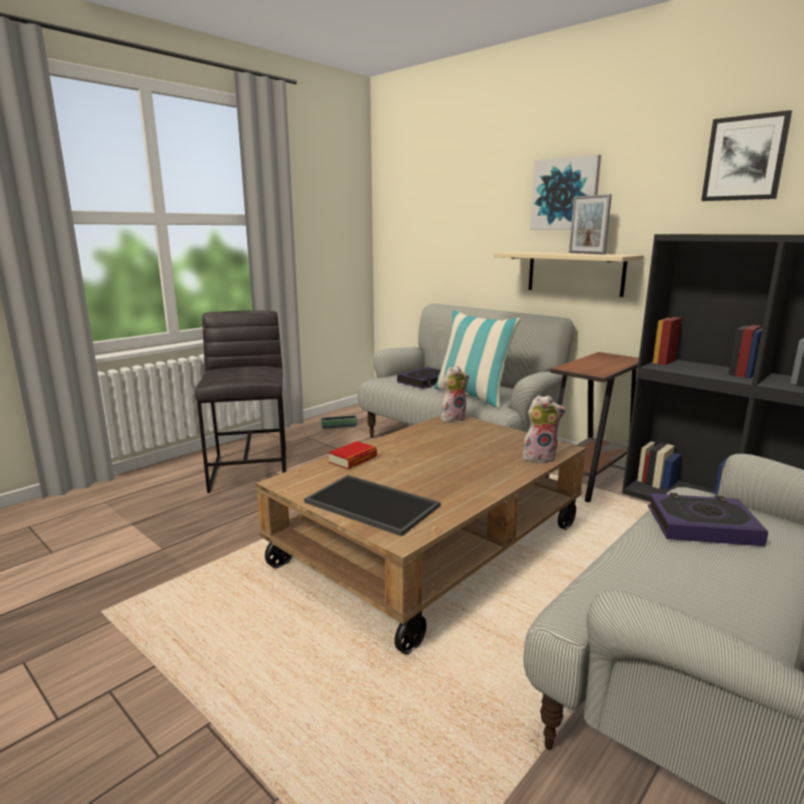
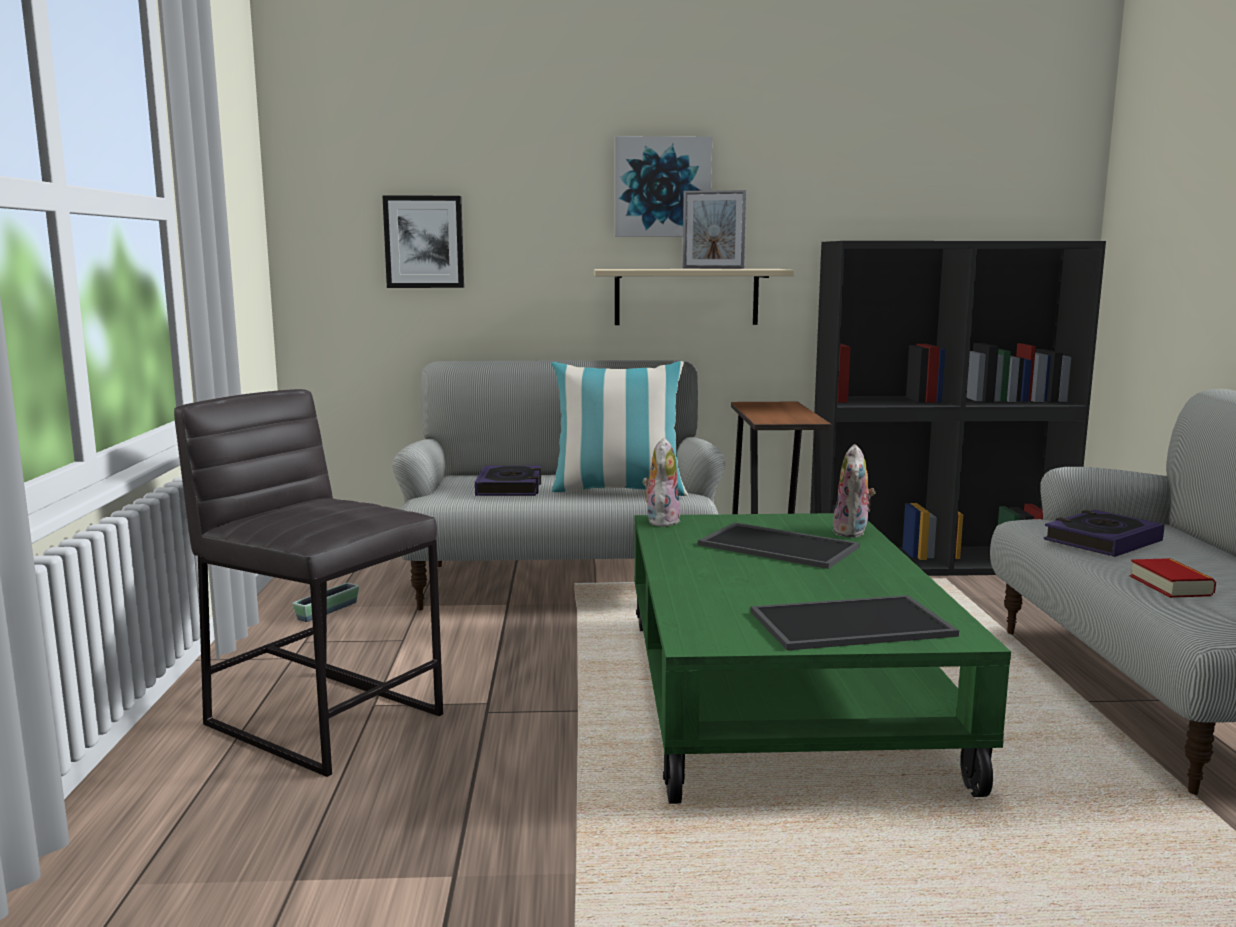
camera: 45 degrees left, 5 degrees down
brown coffee table [256,416,586,654] -> green coffee table [634,513,1011,804]
book [328,441,377,469] -> book moved to [1130,558,1216,598]
plush toy [523,395,566,463] -> plush toy turned 150 degrees clockwise [833,444,875,537]
picture [701,110,792,201] -> picture moved to [382,196,464,288]
none -> tray [698,522,860,569]

